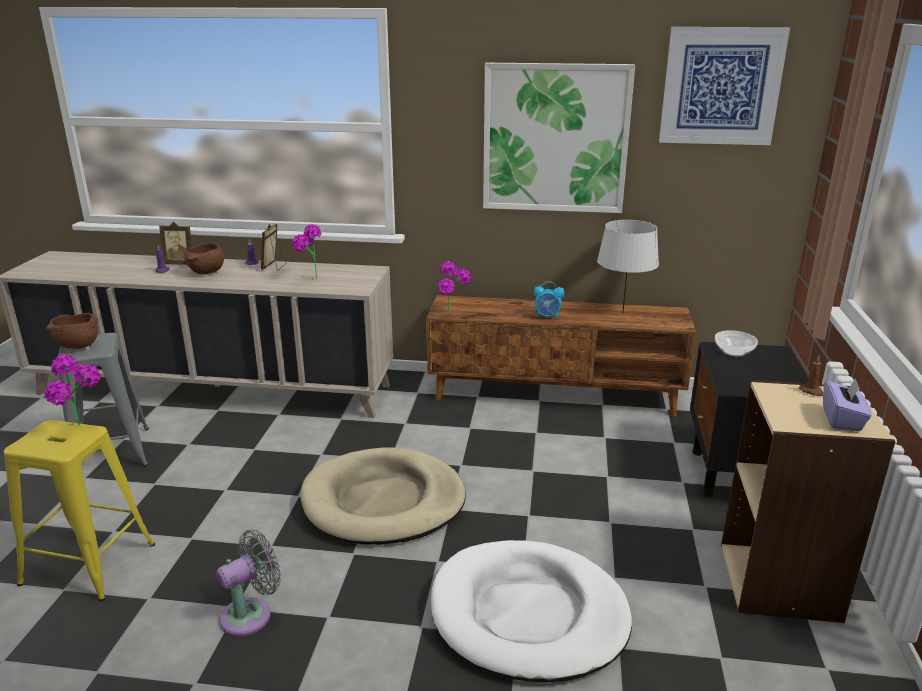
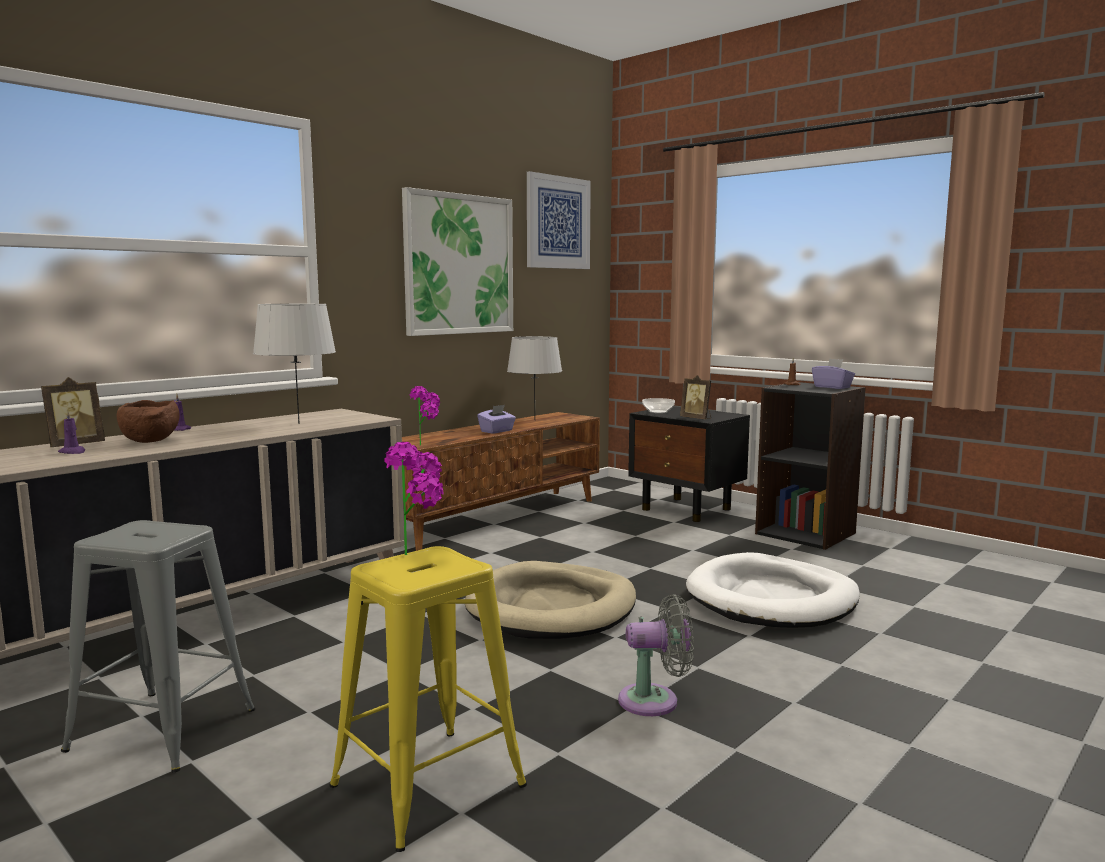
camera: 55 degrees left, 15 degrees down
brown bowl [46,313,98,349] -> none
grey fan [216,529,281,636] -> grey fan turned 90 degrees clockwise [618,594,694,716]
picture frame [261,224,287,271] -> picture frame moved to [680,375,711,419]
potted plant [292,224,321,279] -> grey table lamp [253,304,336,424]
alarm clock [534,281,564,319] -> purple tissue box [477,405,516,434]
beige bookcase [721,380,896,623] -> black bookcase [755,382,866,550]

